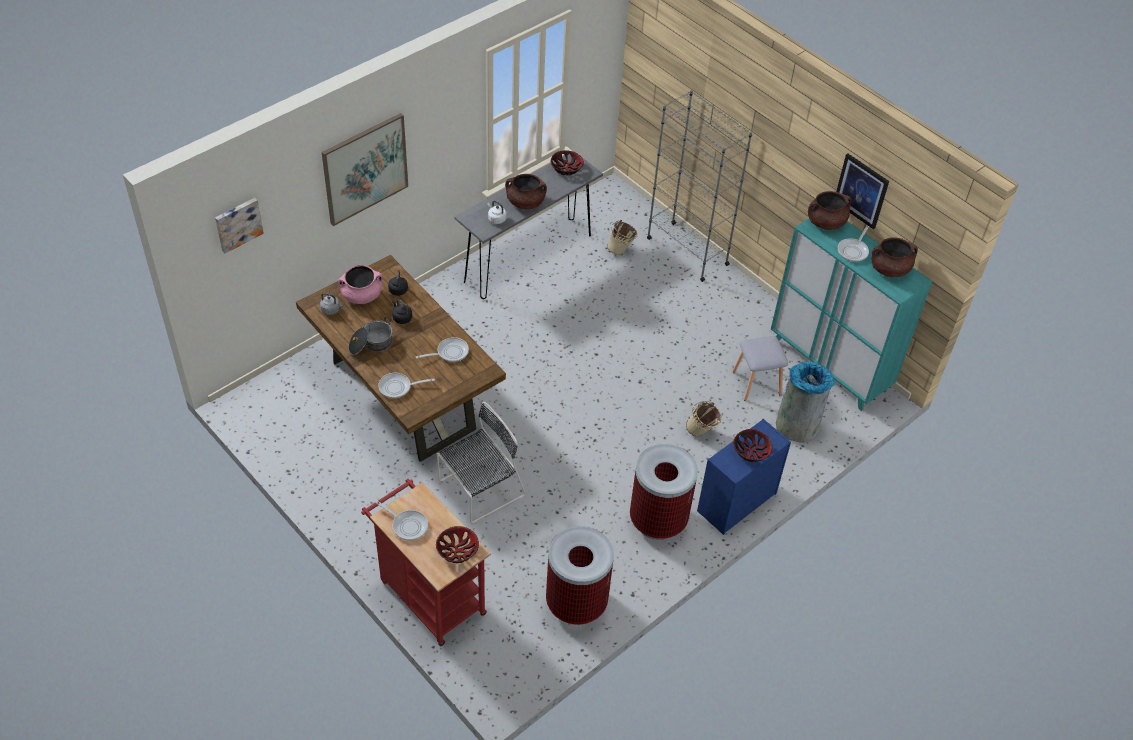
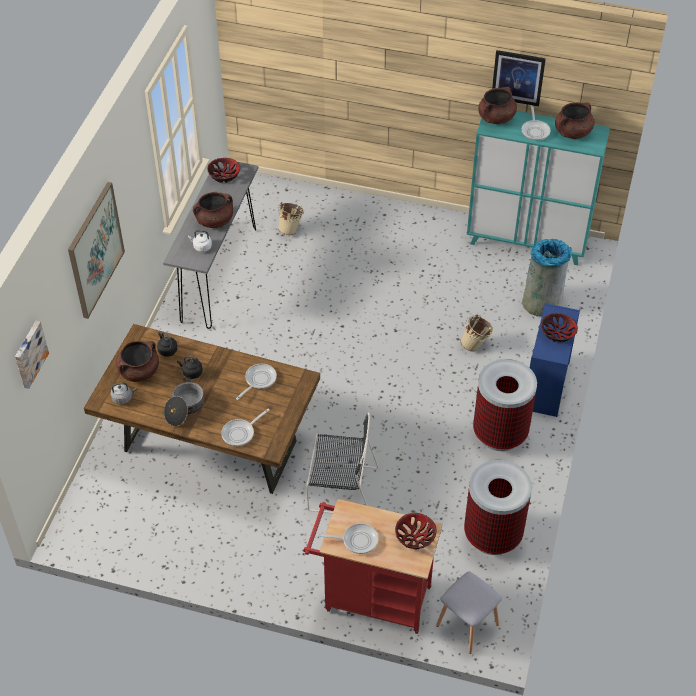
camera: 30 degrees left, 0 degrees up
pink cooking pot [338,265,383,304] -> brown cooking pot [116,341,159,382]
black chair [437,402,526,523] -> black chair turned 75 degrees clockwise [306,412,379,513]
grey bookcase [647,90,752,282] -> none
grey stool [732,336,788,401] -> grey stool moved to [436,571,502,654]

